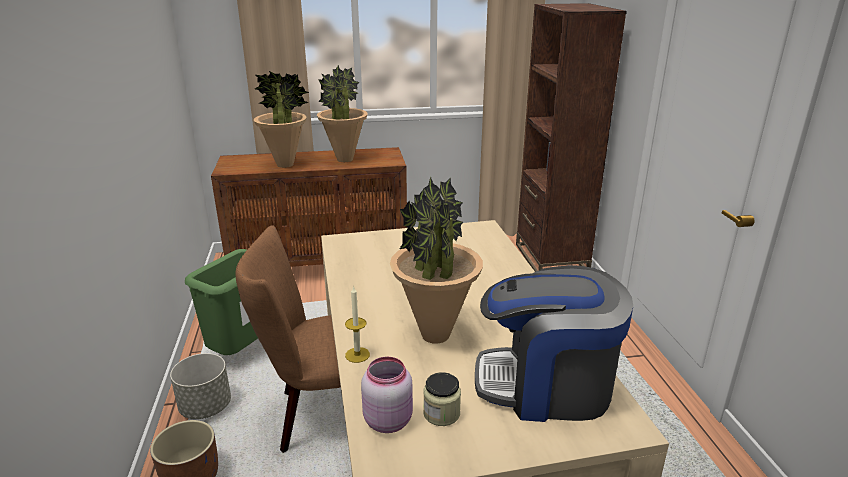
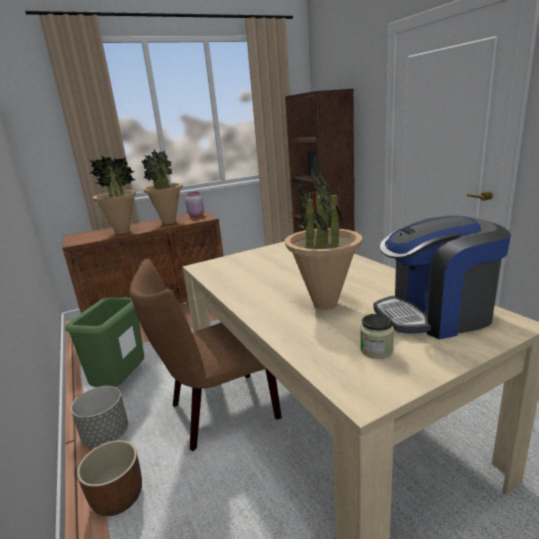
camera: 15 degrees left, 5 degrees down
candle [345,286,370,363] -> none
pink jar [361,357,413,433] -> pink jar moved to [185,192,204,217]

